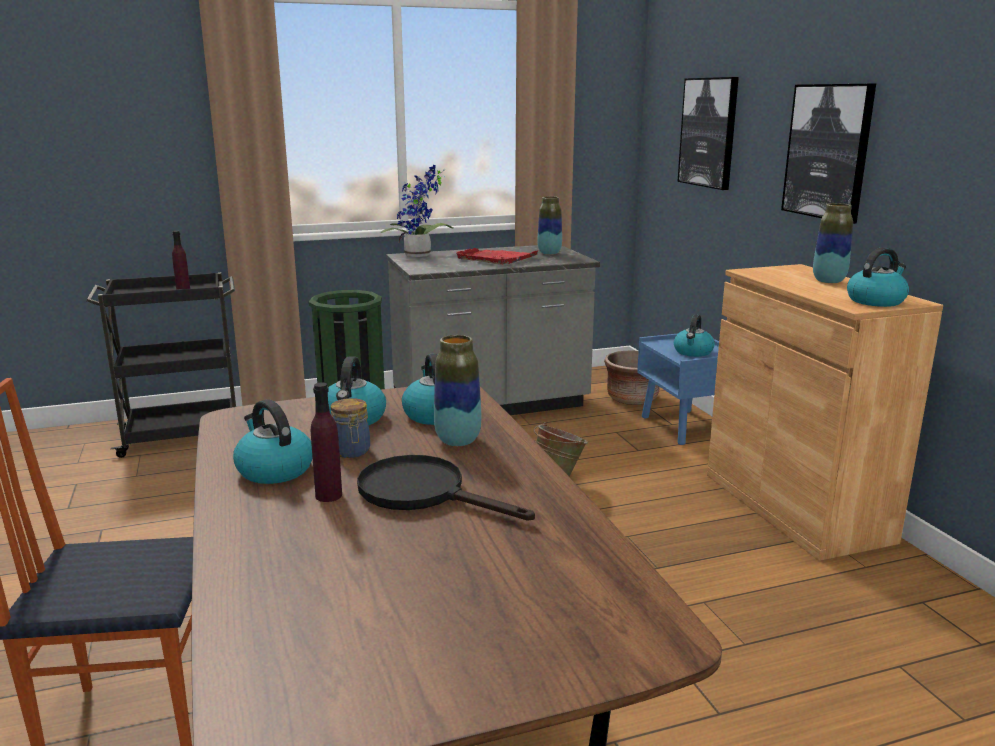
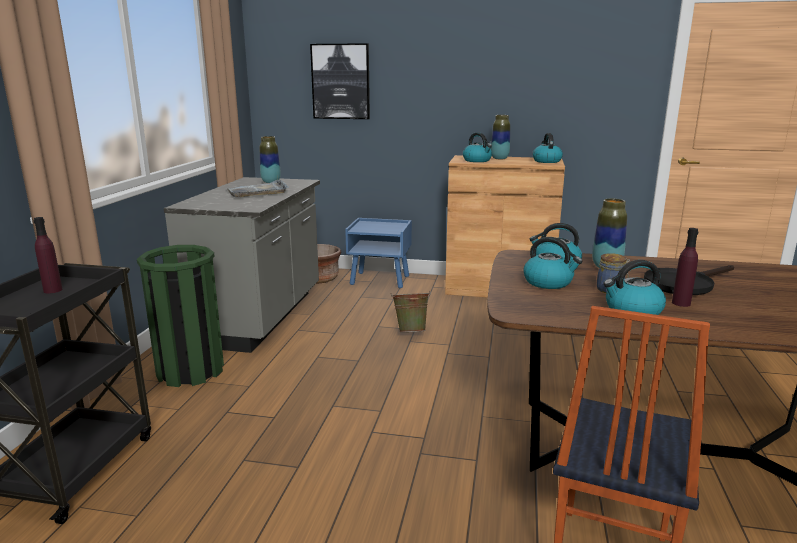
camera: 60 degrees left, 0 degrees up
potted plant [380,164,454,257] -> none
red tray [455,248,541,265] -> grey tray [227,179,289,197]
kettle [674,314,715,357] -> kettle moved to [463,132,492,162]
picture [781,84,876,224] -> none

